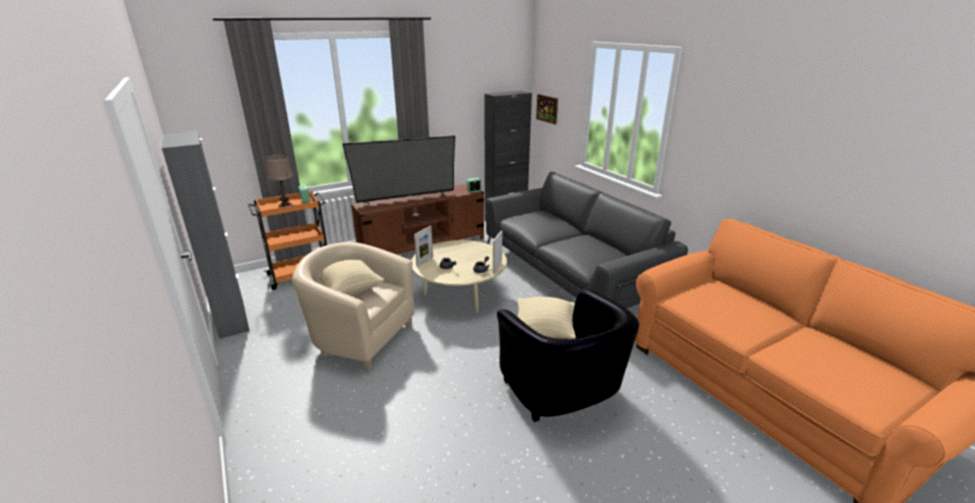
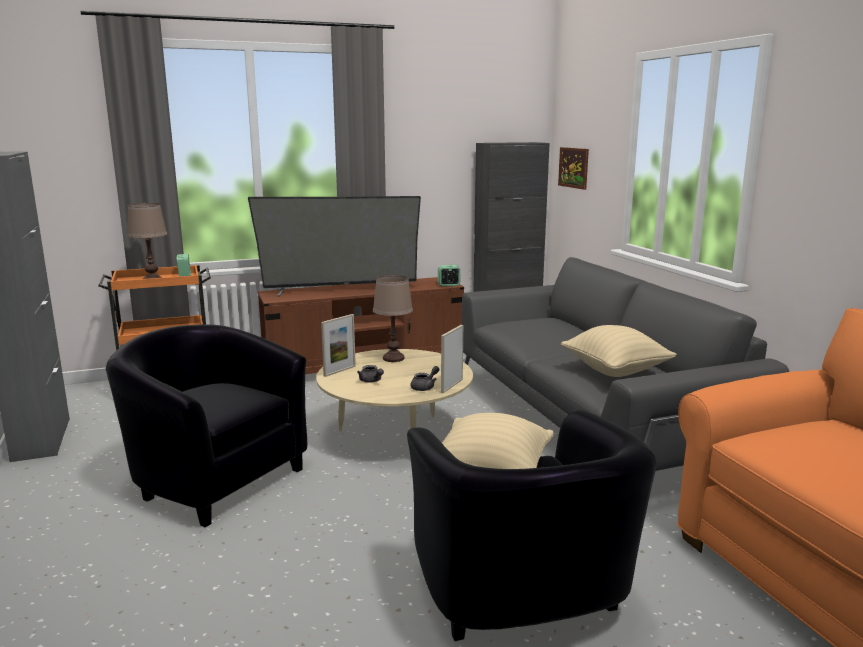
camera: 10 degrees right, 10 degrees down
beige armchair [292,242,415,371] -> black armchair [106,325,307,528]
beige pillow [319,260,384,296] -> beige pillow moved to [561,325,677,377]
none -> brown table lamp [373,275,413,362]

